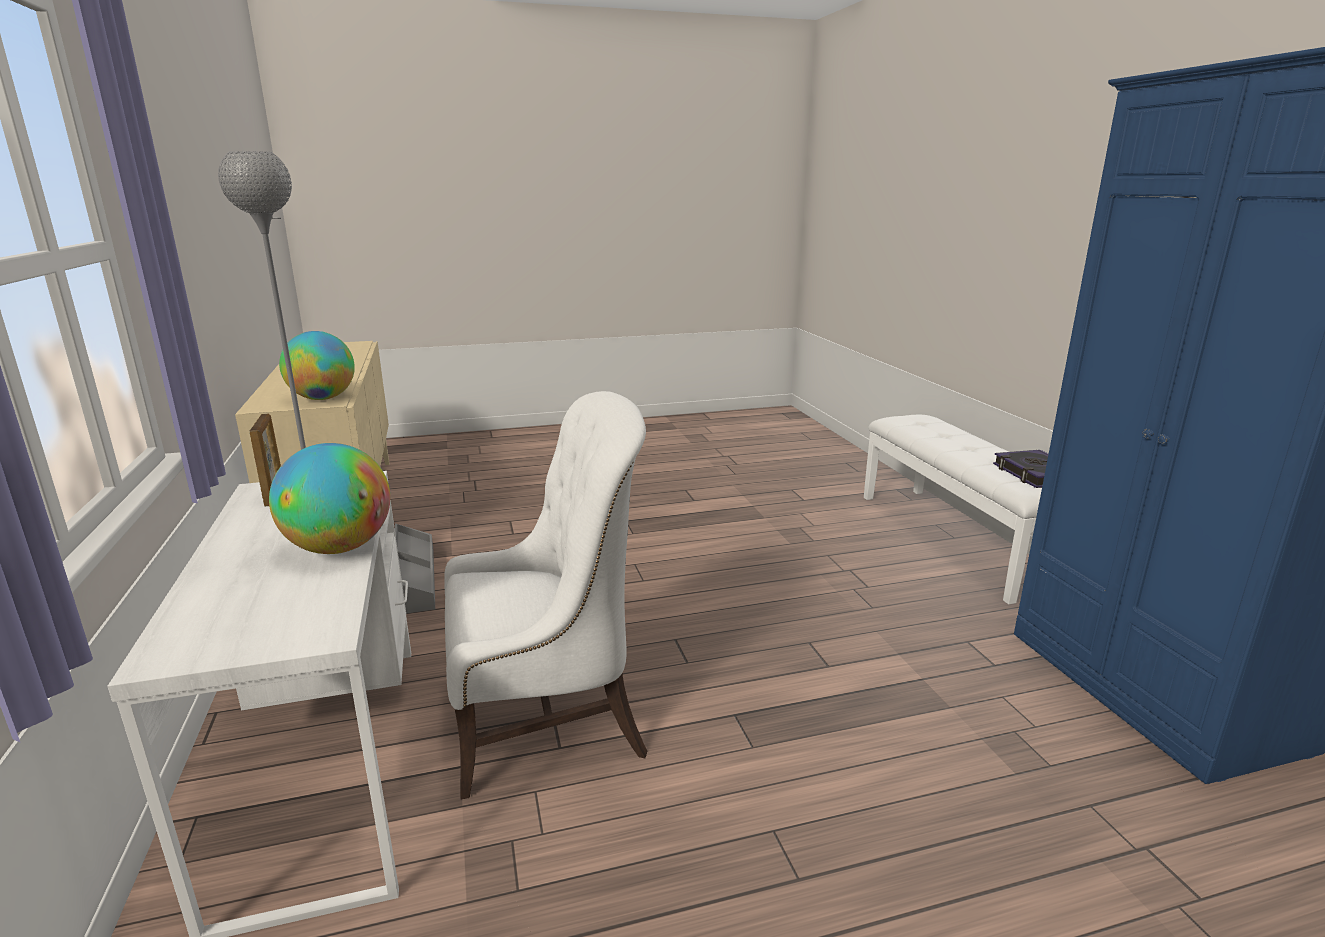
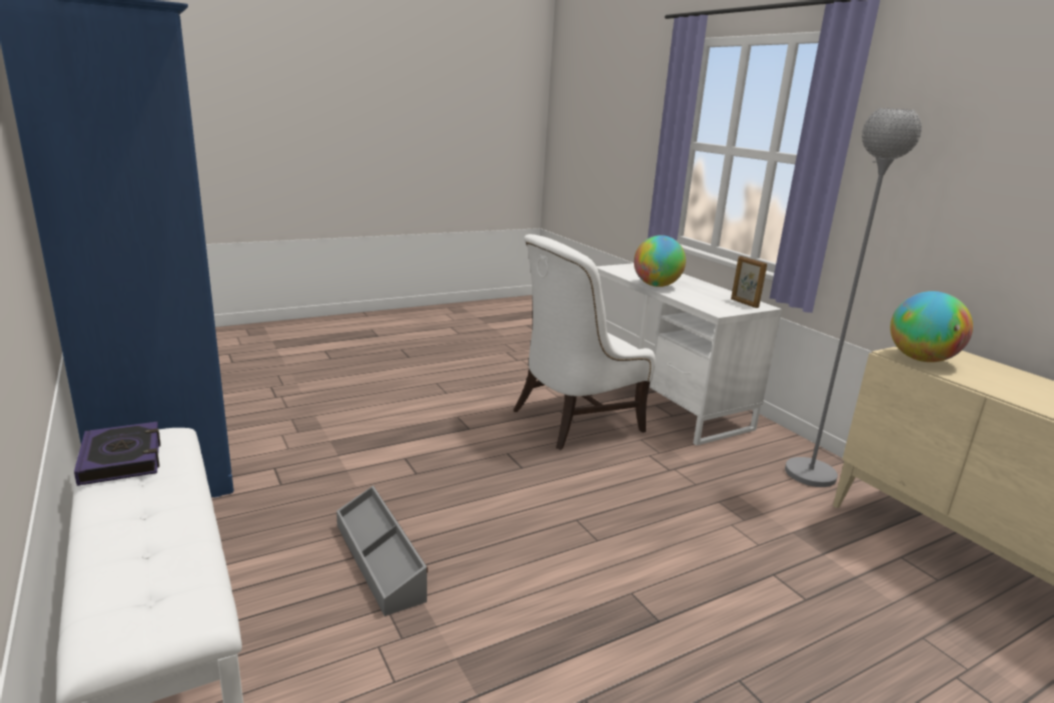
camera: 165 degrees right, 0 degrees up
grey storage box [394,523,435,614] -> grey storage box moved to [337,486,428,616]

